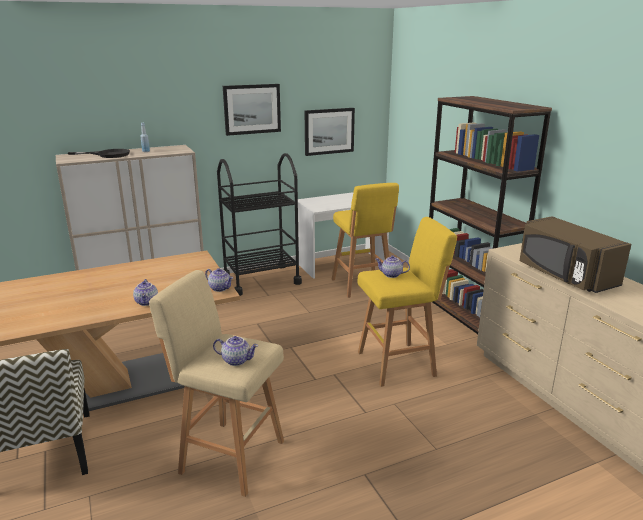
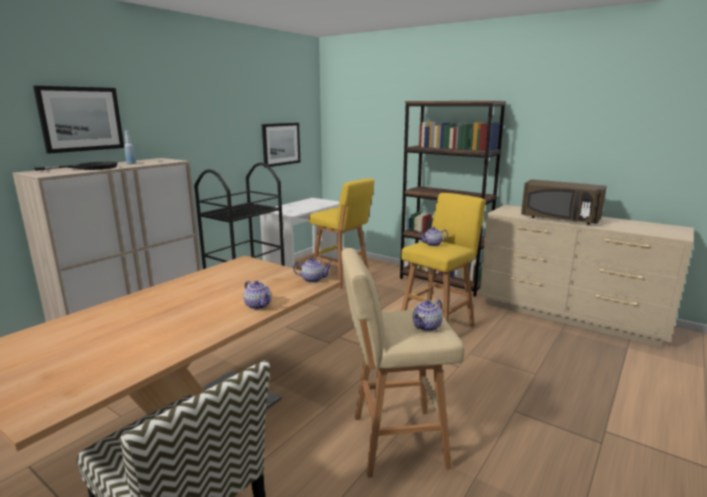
camera: 30 degrees left, 5 degrees down
teapot [213,336,258,366] -> teapot turned 150 degrees clockwise [412,299,443,331]
picture [223,84,281,136] -> picture moved to [33,86,124,154]

